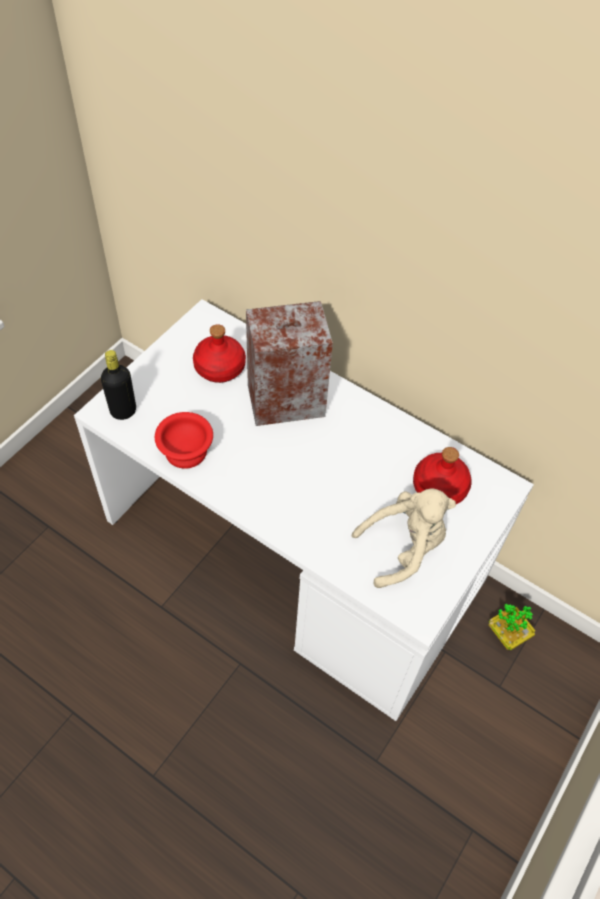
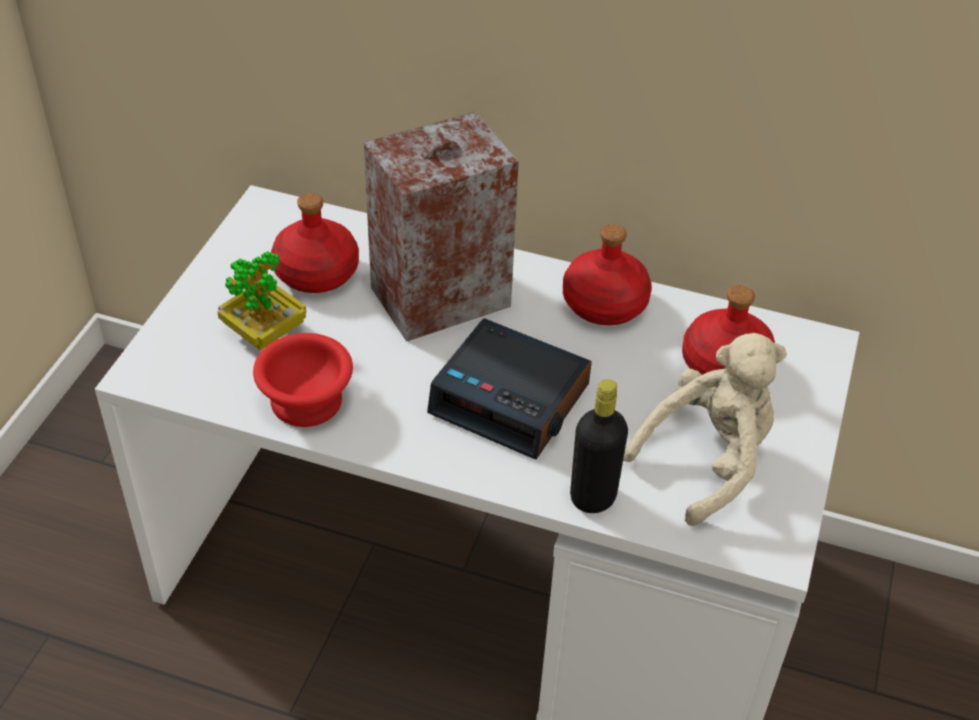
camera: 15 degrees left, 10 degrees down
black bottle [101,350,136,420] -> black bottle moved to [570,379,628,513]
potted plant [488,604,535,650] -> potted plant moved to [217,251,306,351]
none -> alarm clock [427,318,592,459]
none -> red bottle [563,224,652,325]

